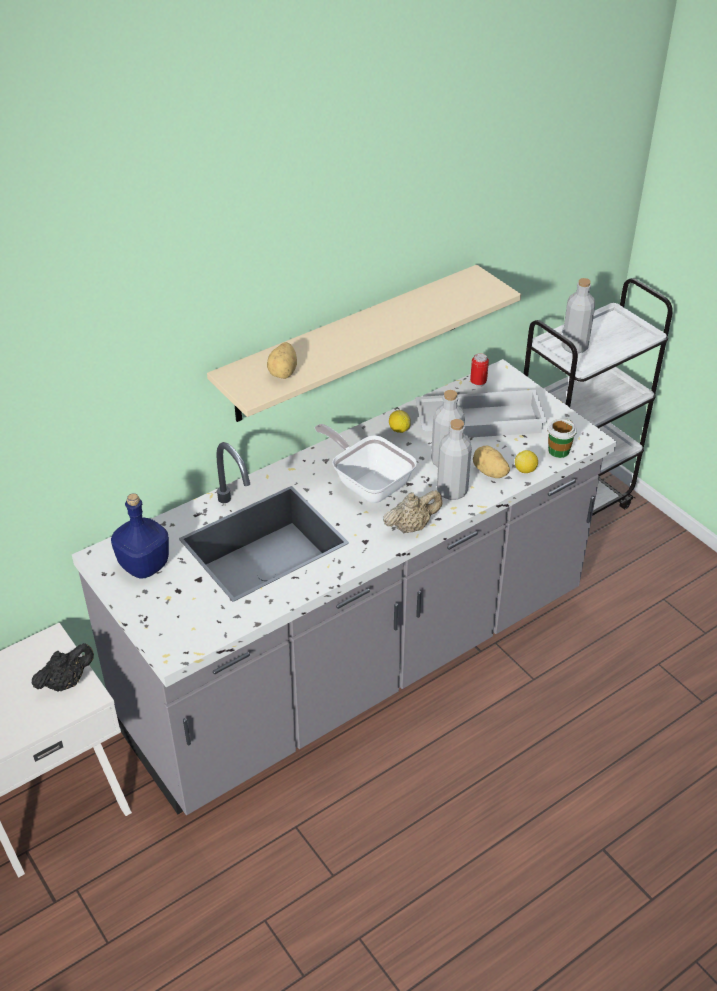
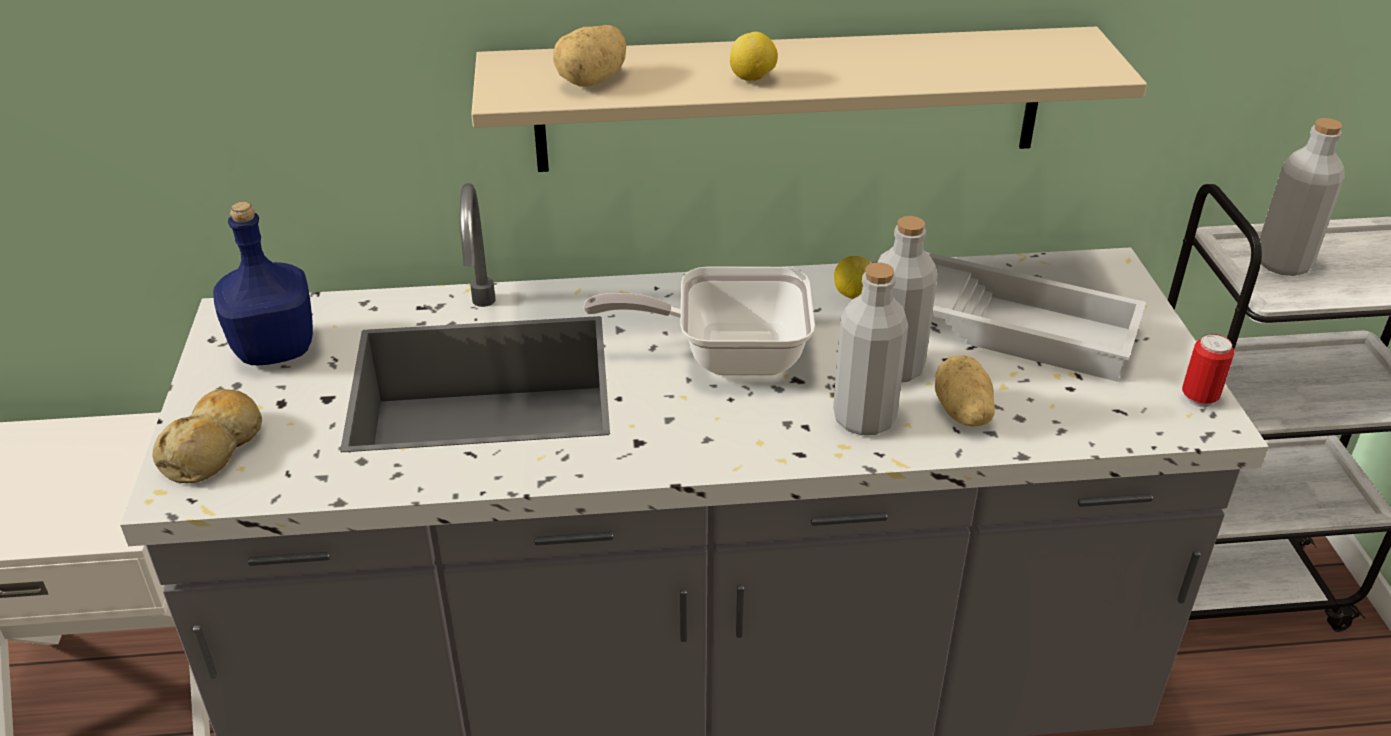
camera: 30 degrees right, 5 degrees down
black teapot [31,643,94,692] -> none
frying pan [315,424,417,503] -> frying pan turned 75 degrees counterclockwise [584,266,815,375]
beige teapot [383,490,442,533] -> none
can [470,353,489,387] -> can moved to [1182,334,1235,407]
lemon [515,450,538,473] -> lemon moved to [730,32,778,81]
cup [547,419,577,458] -> none
none -> bread [152,389,262,483]

